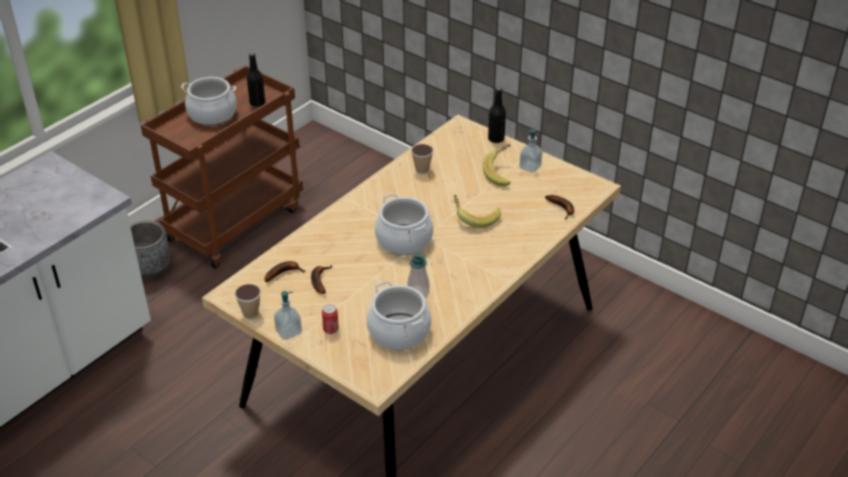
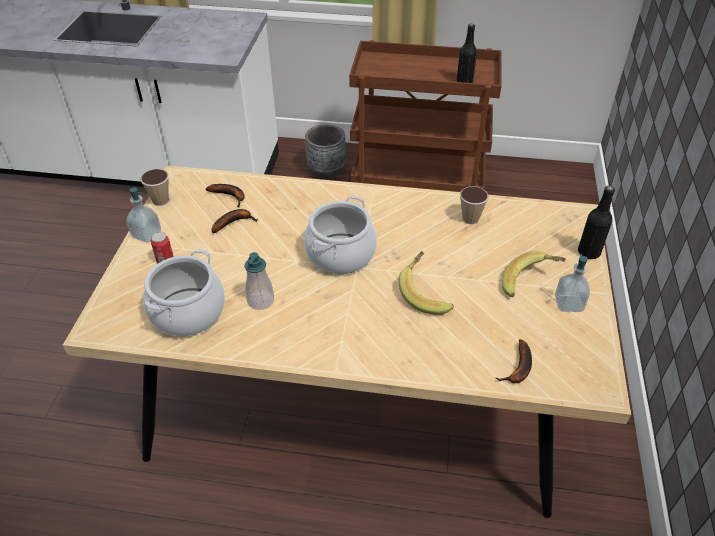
camera: 60 degrees right, 5 degrees up
cooking pot [181,77,237,125] -> none

